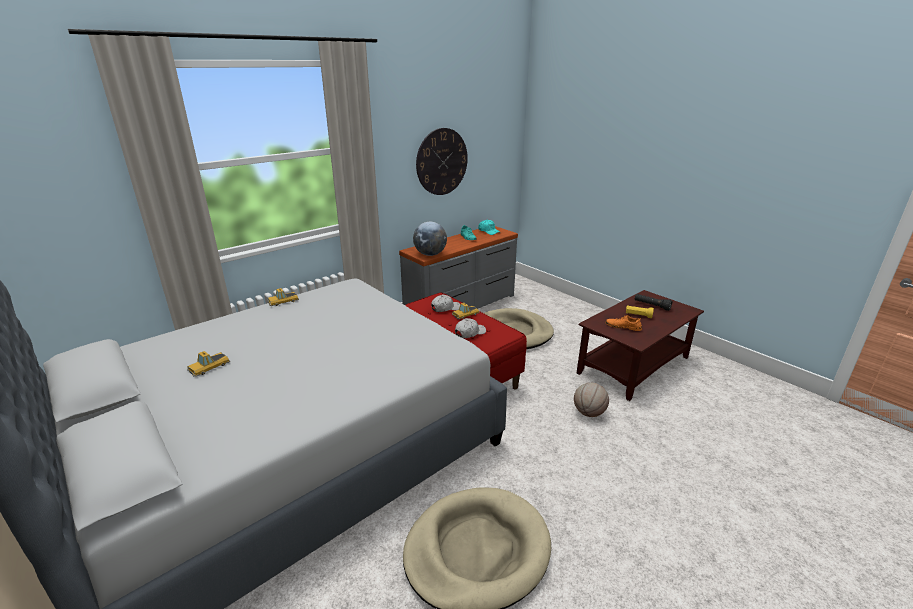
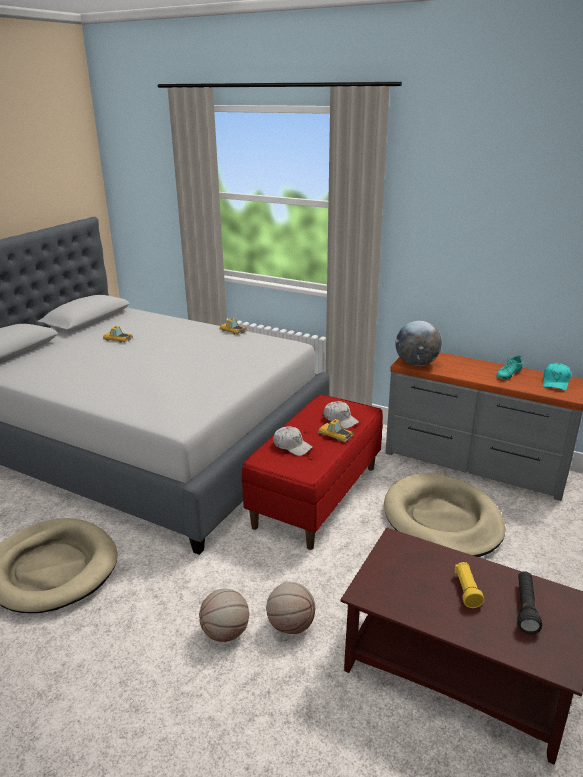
camera: 70 degrees right, 0 degrees up
wall clock [416,128,468,195] -> none
orange shoe [605,315,642,331] -> none
none -> basketball [199,589,249,642]

